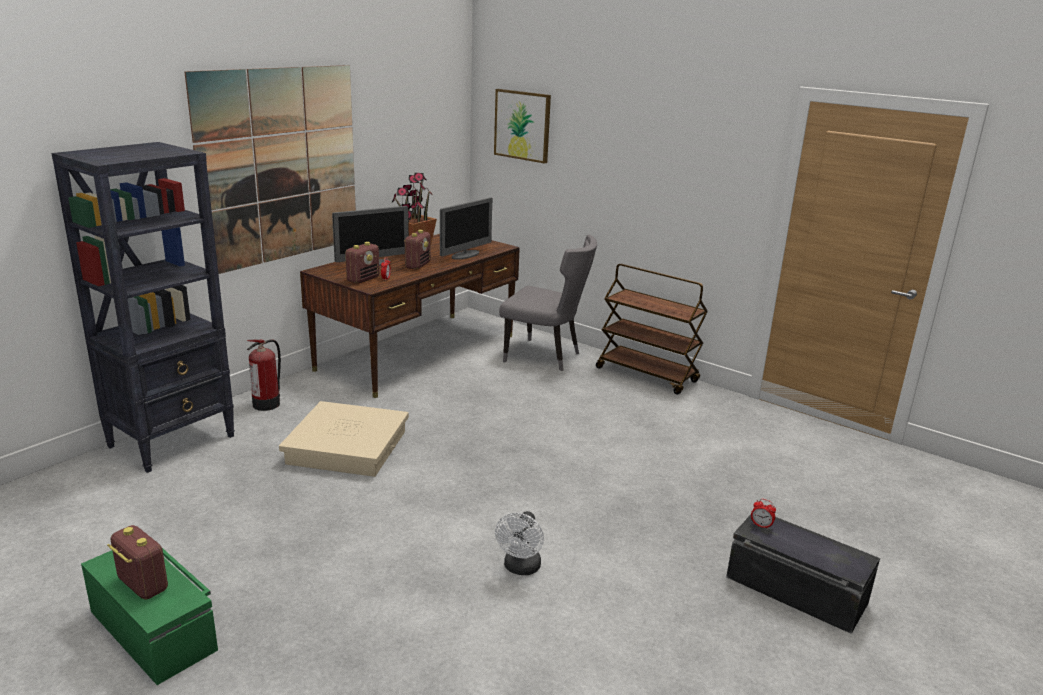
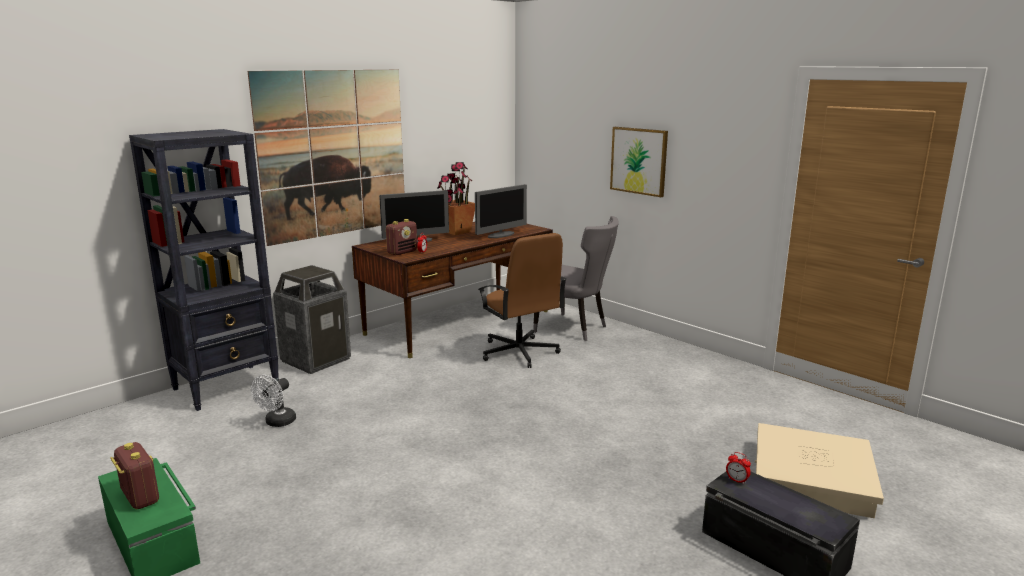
camera: 10 degrees right, 5 degrees down
fire extinguisher [247,339,281,411] -> trash can [273,265,351,374]
beige storage box [279,401,409,477] -> beige storage box moved to [755,423,884,518]
radio [404,230,431,270] -> none
picture [494,89,551,164] -> picture moved to [610,127,668,197]
white fan [495,511,544,575] -> white fan moved to [251,375,296,427]
brown cart [596,264,708,395] -> none
none -> brown office chair [478,233,566,368]

